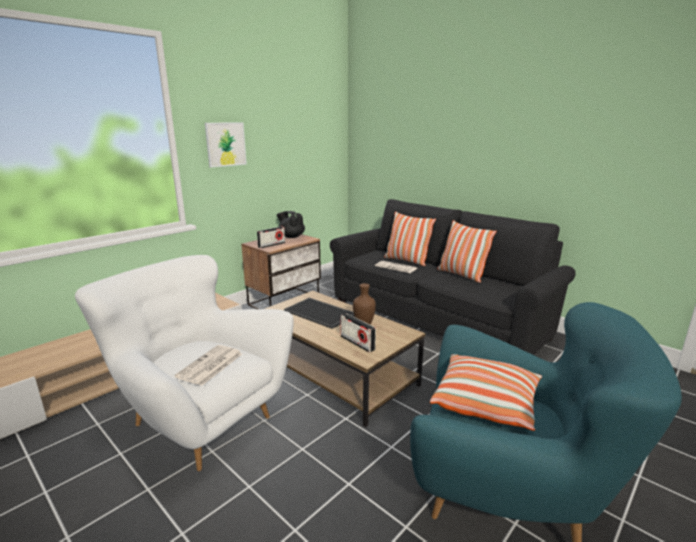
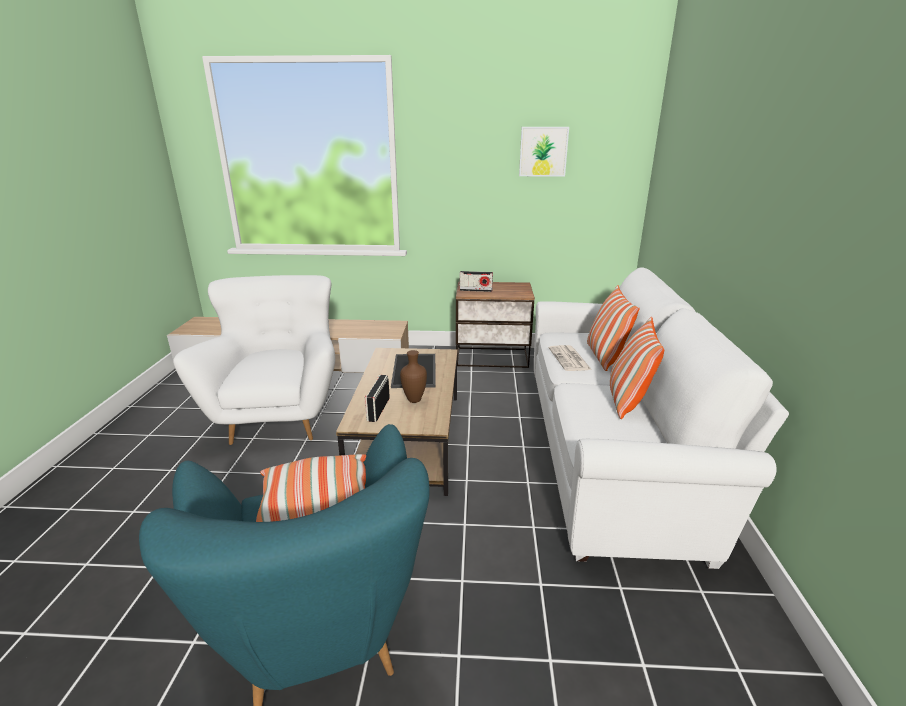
camera: 50 degrees right, 5 degrees up
newspaper [174,345,242,386] -> none
picture [205,122,247,167] -> picture moved to [519,127,569,177]
black teapot [277,211,305,238] -> none
black sofa [330,199,576,355] -> white sofa [534,268,789,569]

